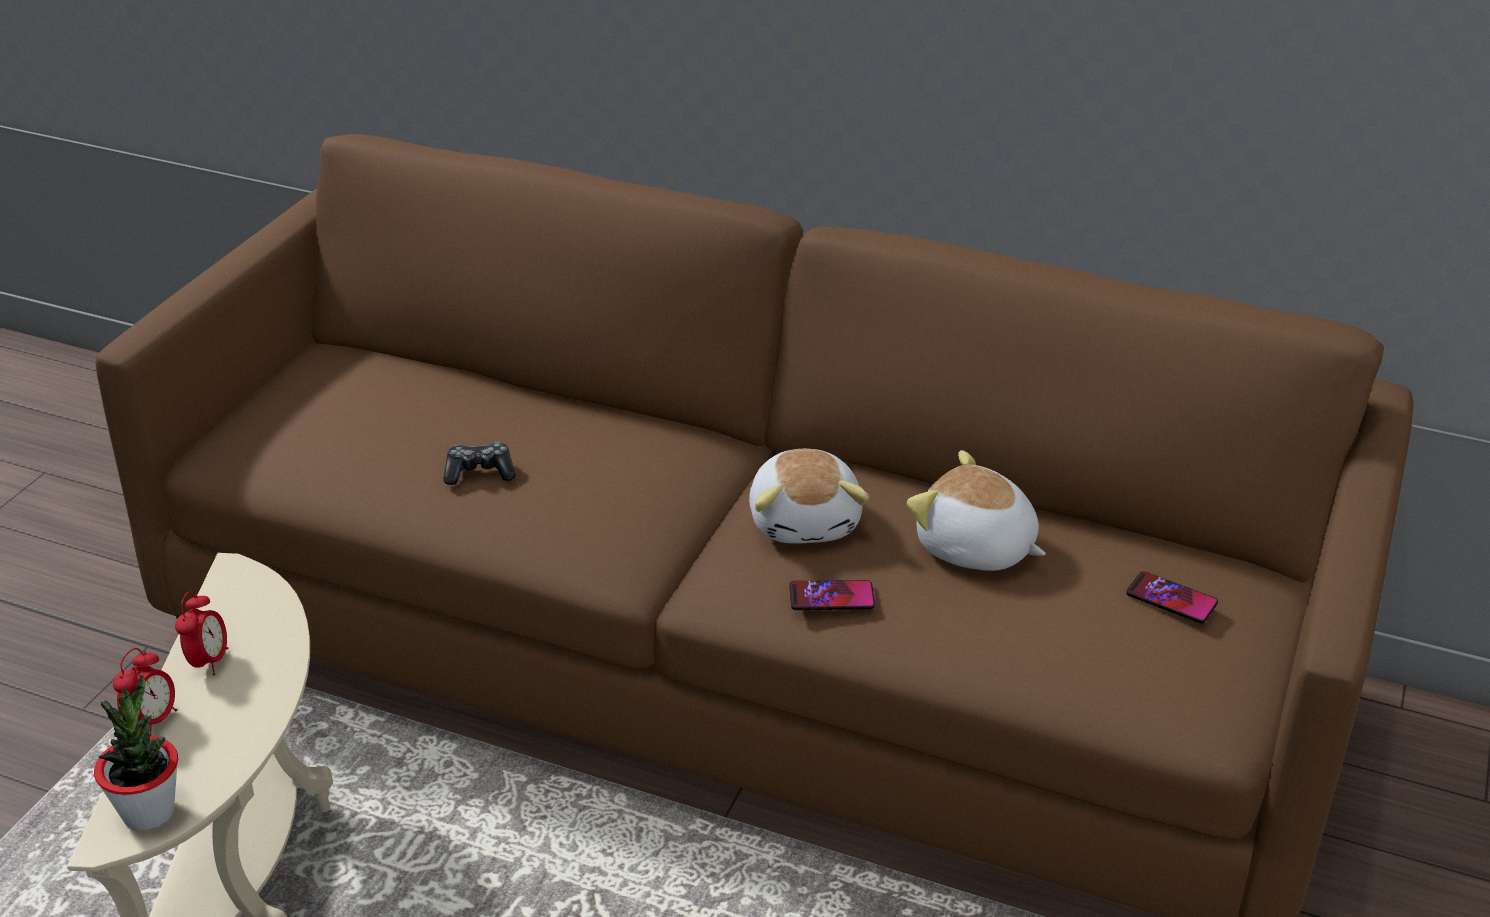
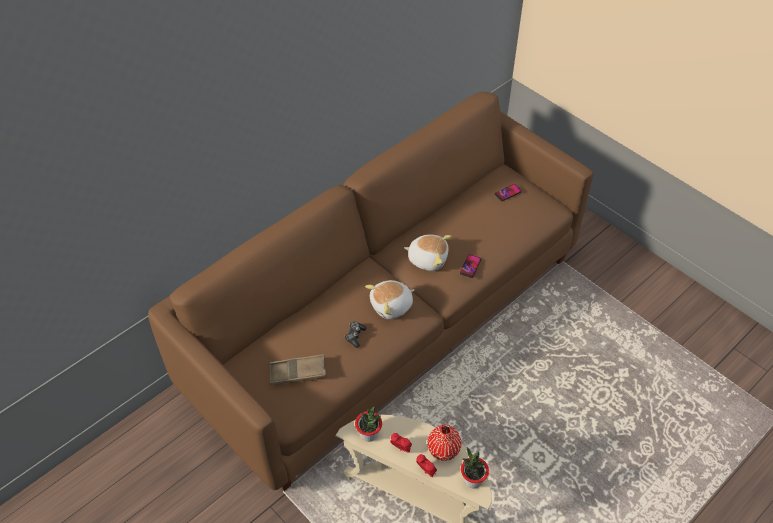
camera: 65 degrees left, 15 degrees up
plush toy [907,450,1046,571] -> plush toy moved to [365,280,414,319]
none -> brown tray [269,354,326,385]
none -> potted plant [355,406,382,442]
none -> red vase [427,425,461,461]

